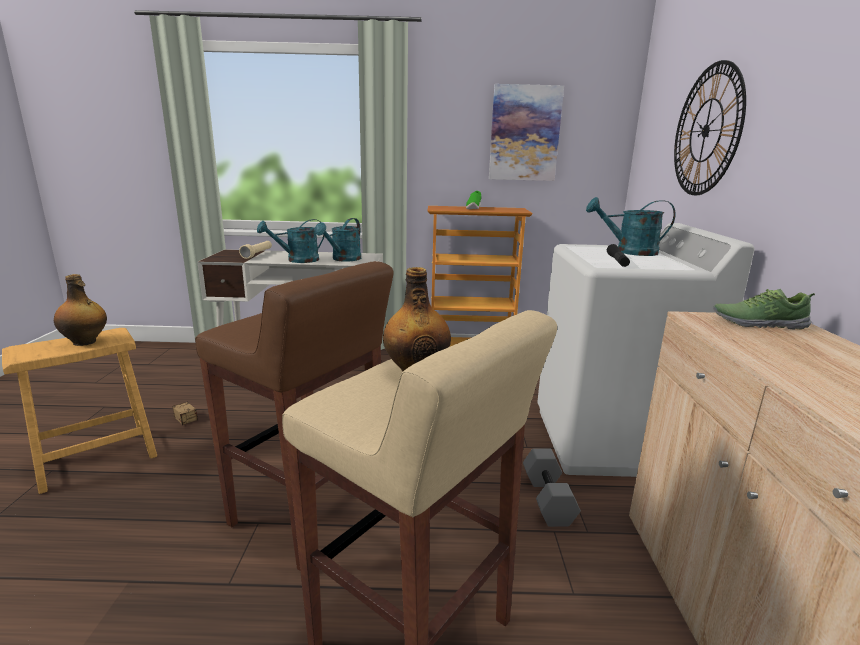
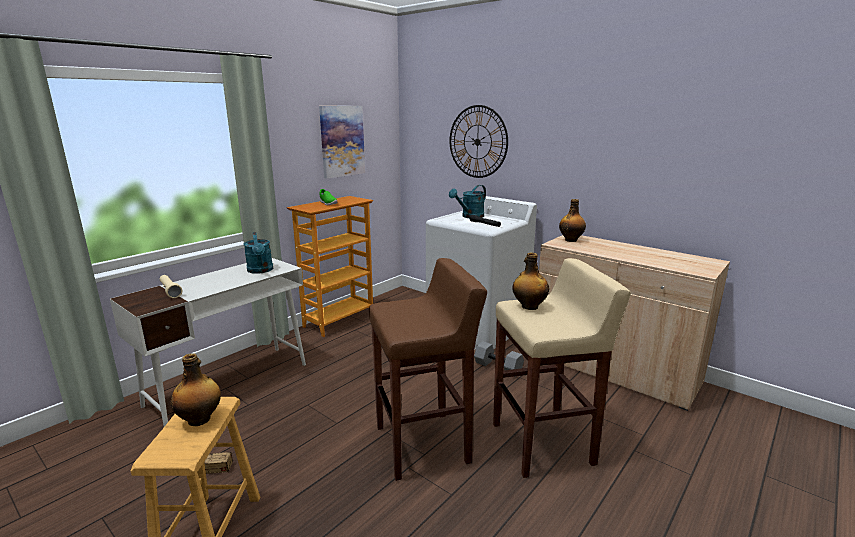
camera: 50 degrees left, 0 degrees up
turquoise watering can [257,219,324,263] -> none
shoe [713,289,815,330] -> bottle [559,199,586,242]

